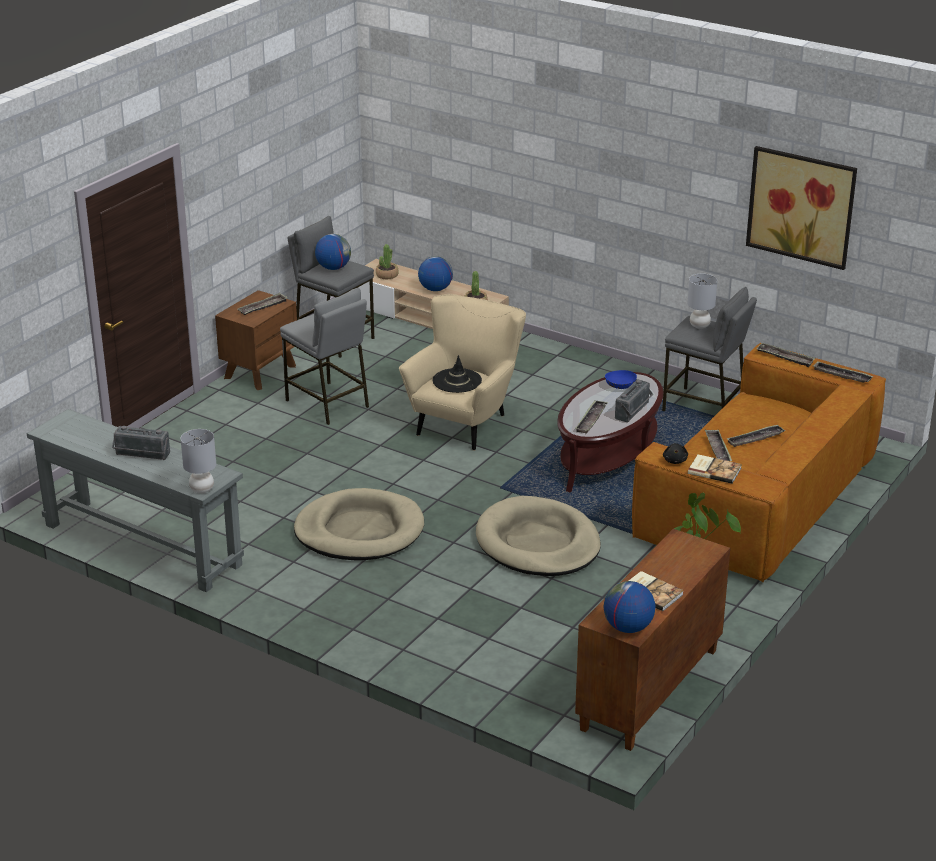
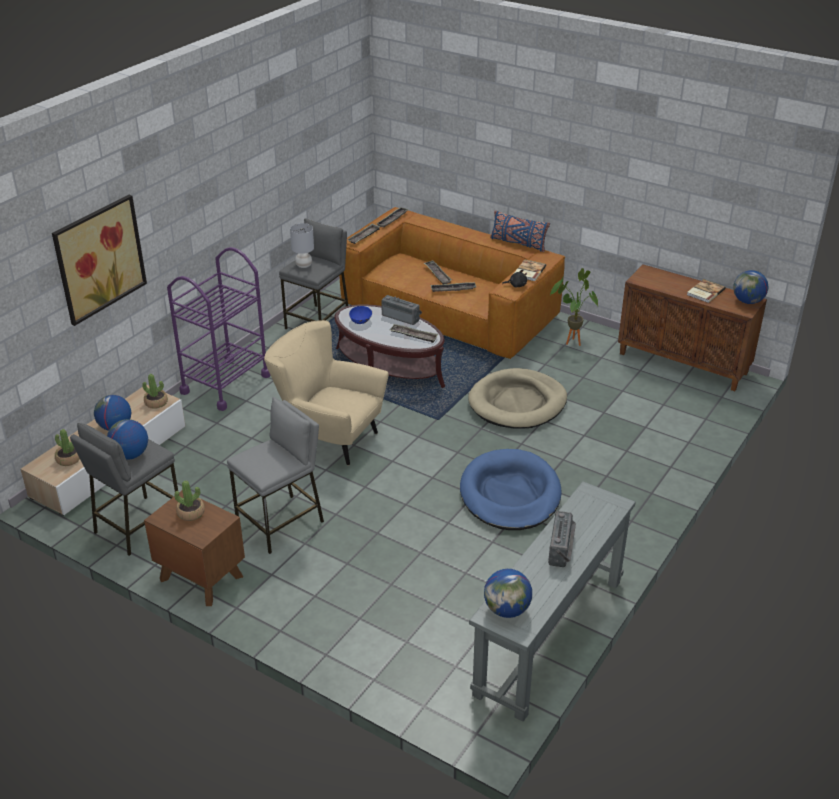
camera: 90 degrees left, 5 degrees up
grey table lamp [181,429,216,493] -> none
tray [237,293,288,315] -> potted plant [174,481,205,521]
beige dog bed [294,488,424,561] -> blue dog bed [460,449,562,530]
black hat [433,355,482,393] -> none
picture [746,146,857,270] -> picture moved to [52,195,147,326]
none -> purple cart [167,247,271,411]
none -> globe [484,569,532,618]
none -> blue pillow [490,210,550,252]

